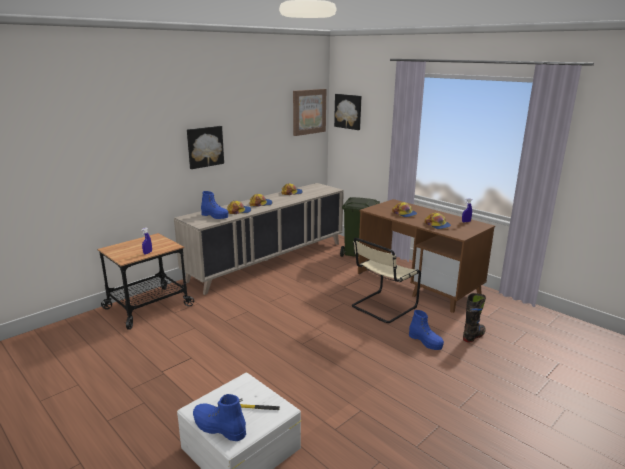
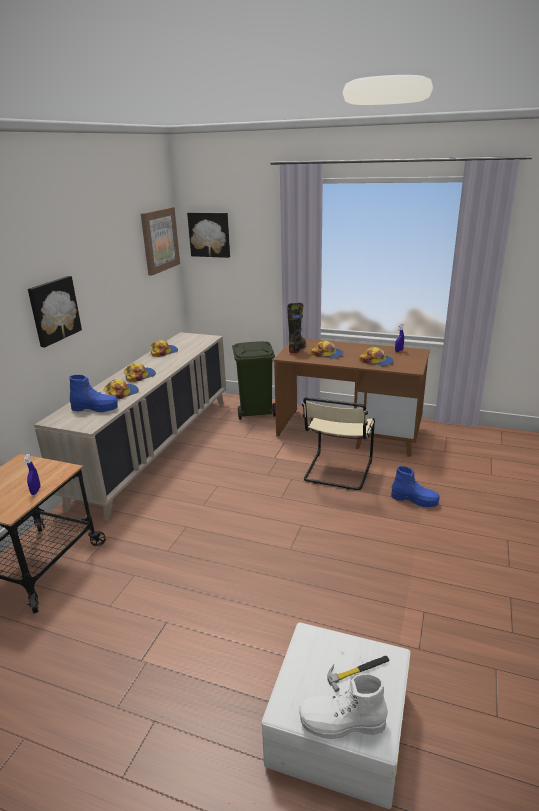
camera: 25 degrees left, 5 degrees up
blue boot [193,394,246,441] -> white boot [299,673,388,739]
black boot [463,293,486,342] -> black boot moved to [287,303,306,353]

